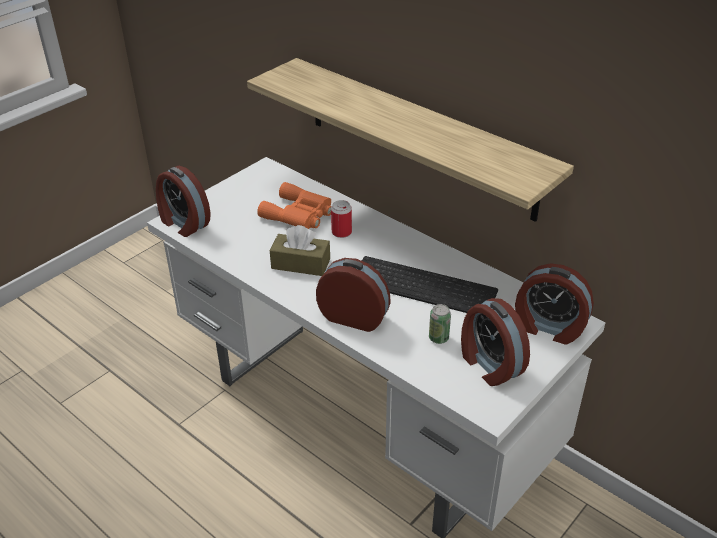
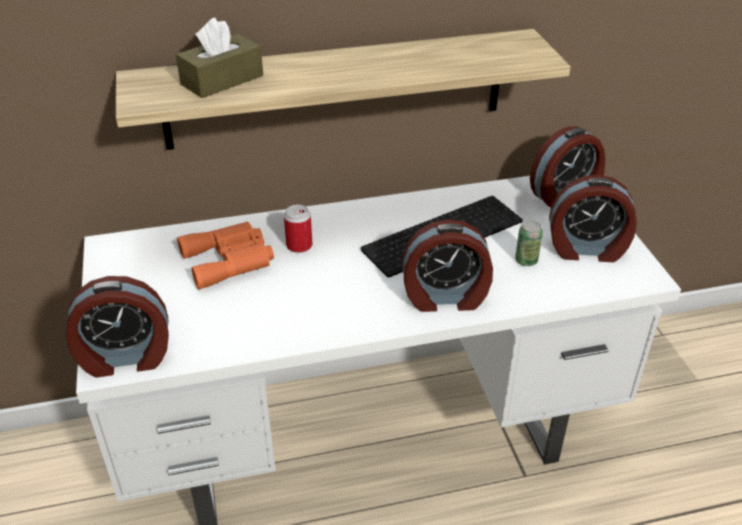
camera: 55 degrees left, 0 degrees up
brown tissue box [270,225,330,276] -> brown tissue box moved to [176,18,263,98]
alarm clock [316,258,391,332] -> alarm clock turned 150 degrees counterclockwise [402,219,493,312]

